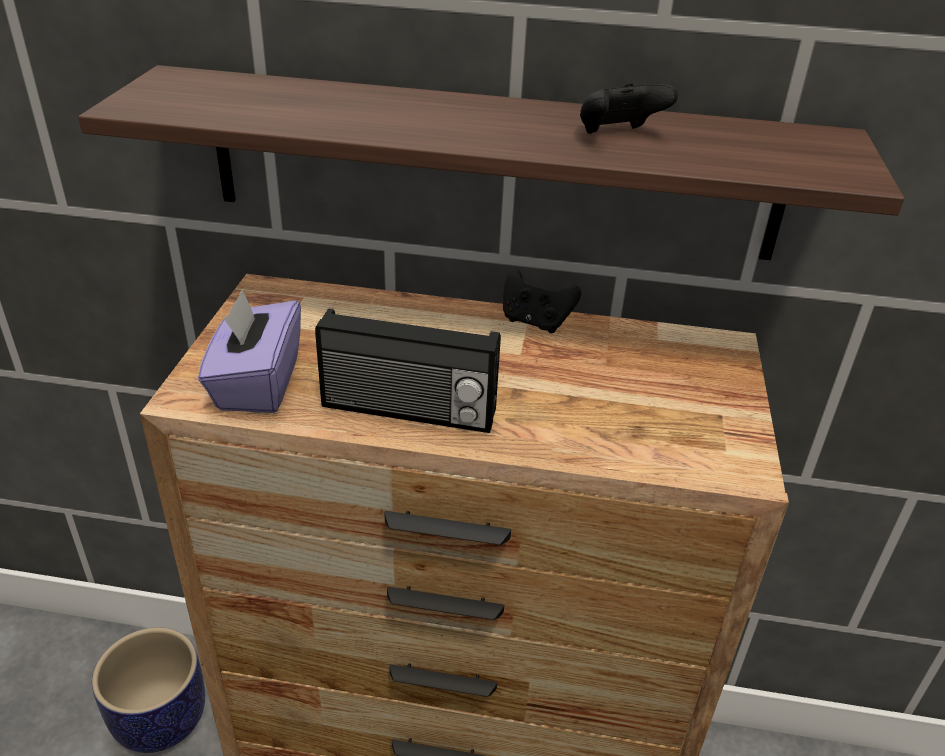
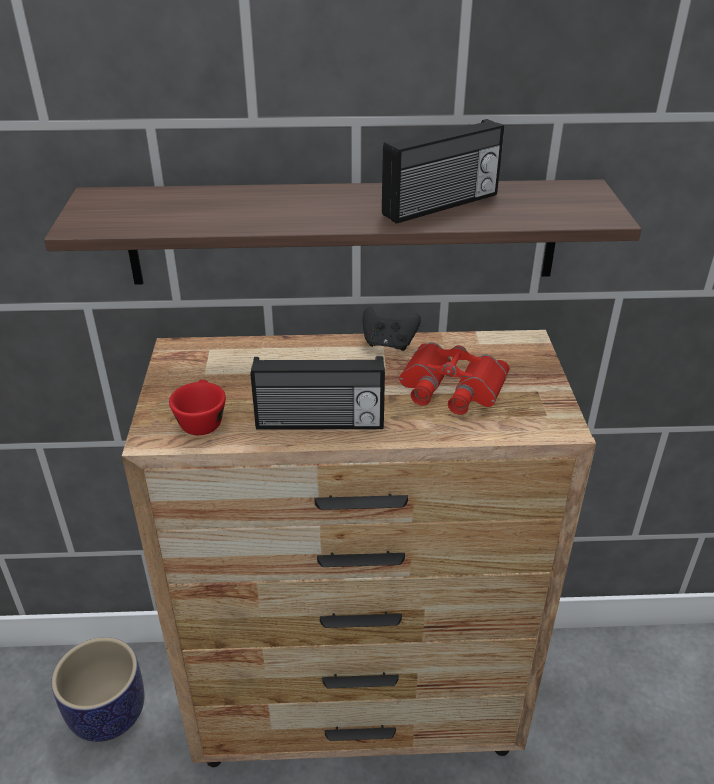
camera: 10 degrees left, 0 degrees up
purple tissue box [198,289,301,413] -> red cup [169,380,226,435]
black game controller [580,83,678,134] -> radio [382,119,504,224]
none -> red binoculars [399,343,509,415]

